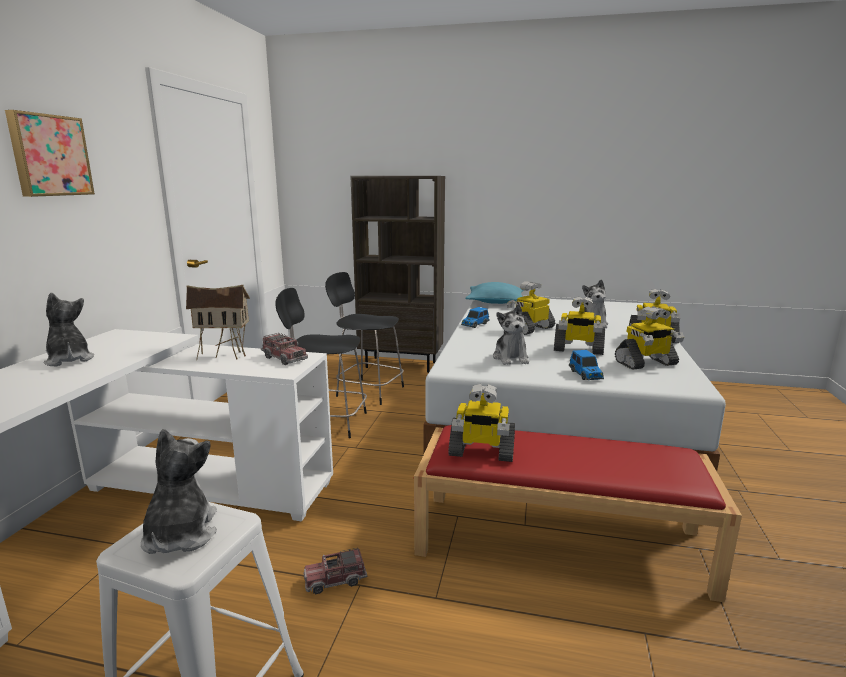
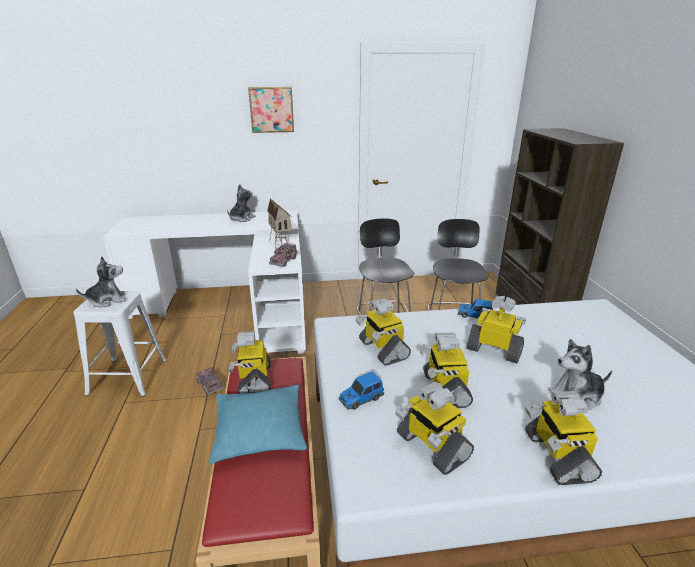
camera: 70 degrees right, 10 degrees up
turquoise pillow [465,282,524,304] -> turquoise pillow moved to [209,385,307,464]
plush toy [493,304,529,365] -> toy robot [355,298,411,366]

